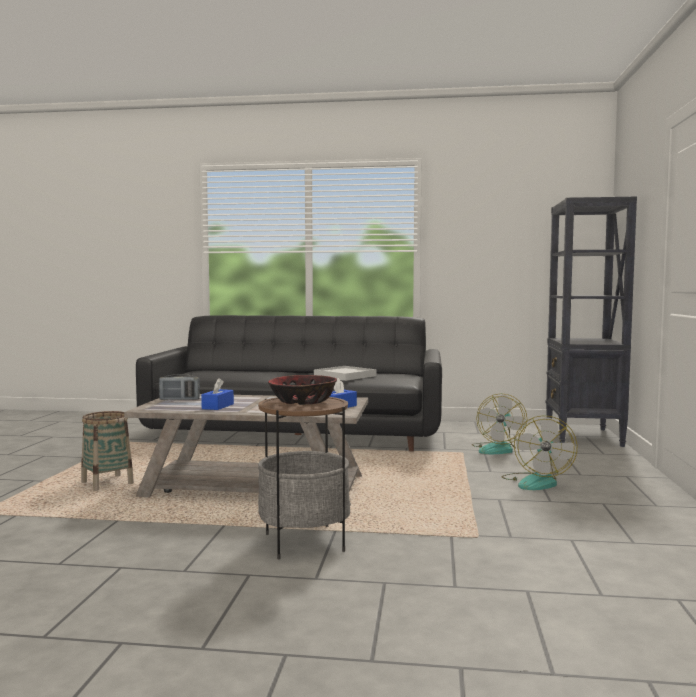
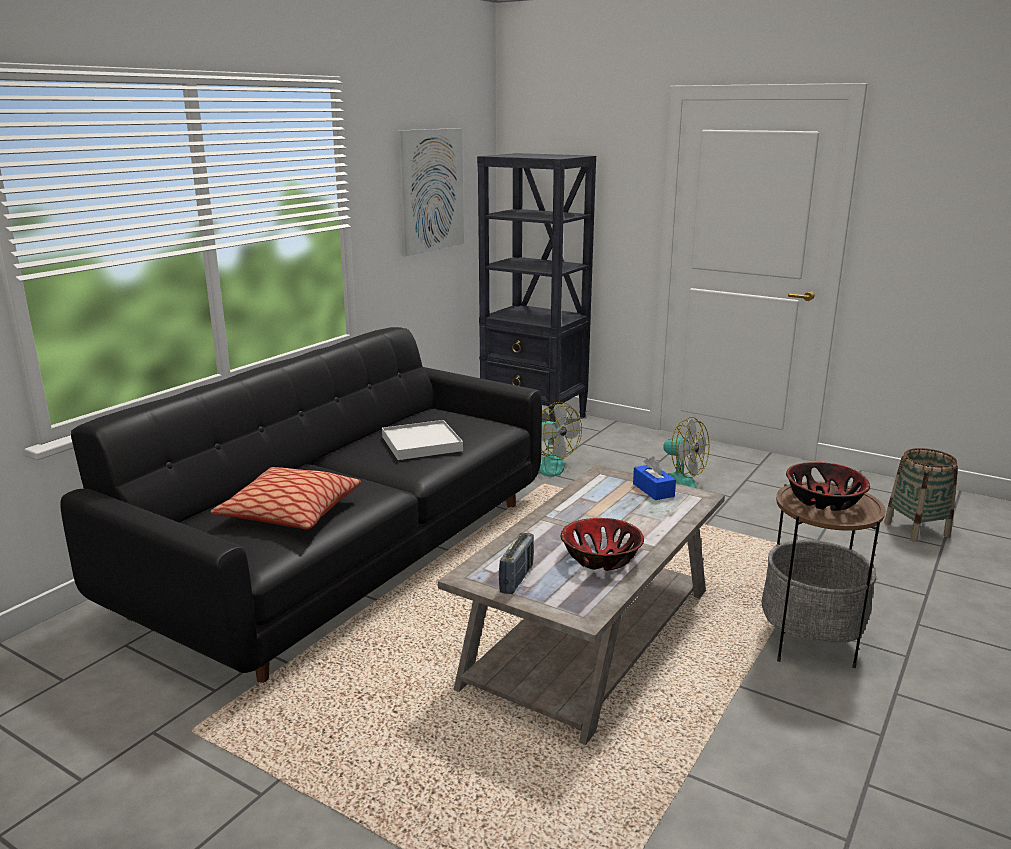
camera: 65 degrees left, 15 degrees up
basket [81,411,134,491] -> basket moved to [884,448,958,542]
blue tissue box [201,378,234,410] -> bowl [560,518,644,571]
none -> pillow [211,467,361,530]
none -> picture [397,128,464,256]

